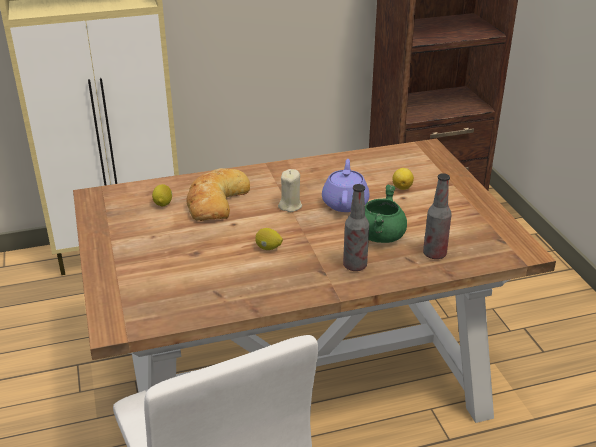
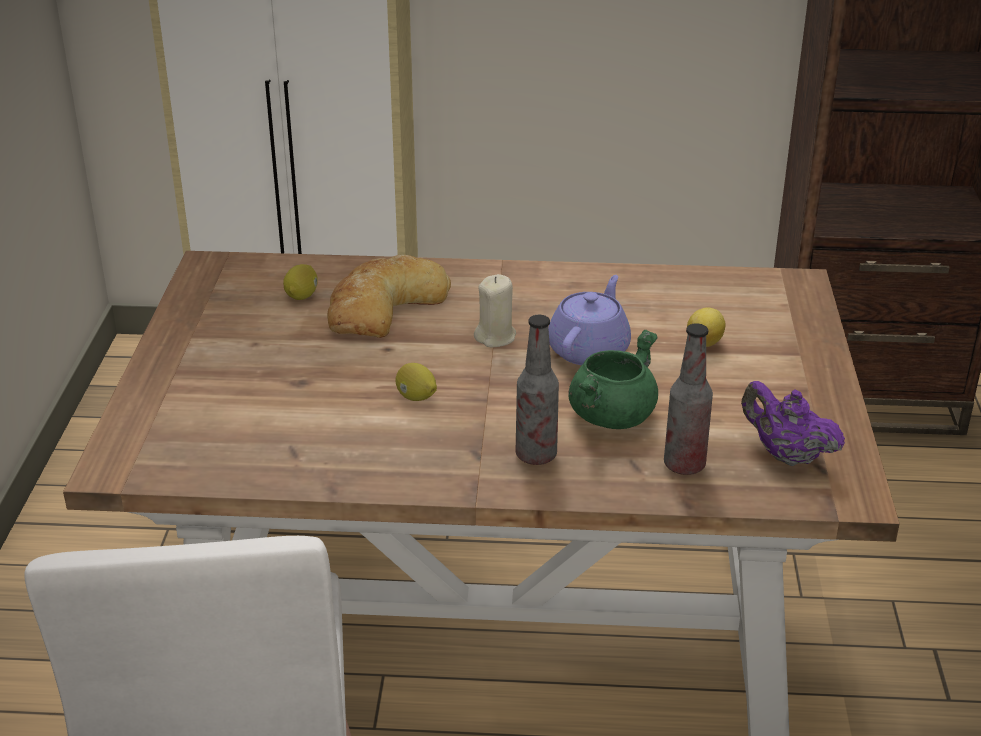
camera: 20 degrees right, 0 degrees up
none -> purple teapot [741,381,845,466]

